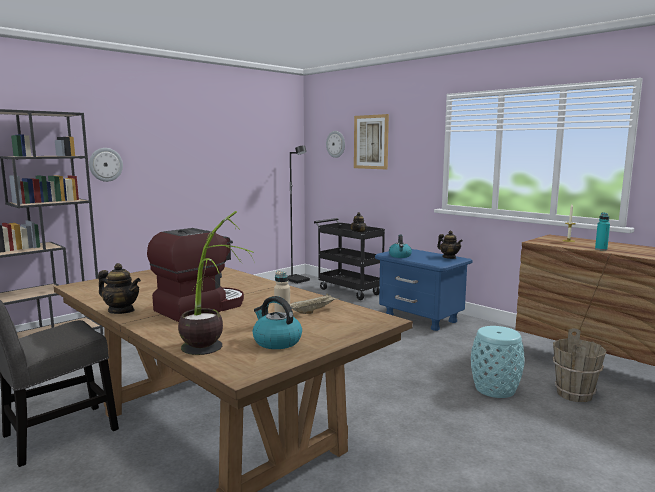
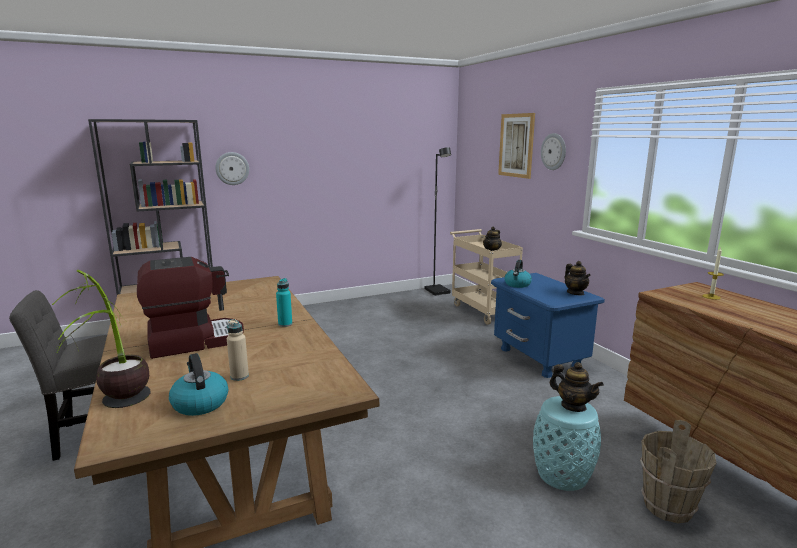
camera: 20 degrees right, 5 degrees up
teapot [98,263,141,314] -> teapot moved to [549,362,604,412]
beige tray [290,293,340,314] -> none
black cart [314,218,385,300] -> beige cart [450,229,523,325]
wall clock [326,131,345,158] -> wall clock moved to [541,133,566,170]
turquoise bottle [595,212,610,251] -> turquoise bottle moved to [276,278,292,327]

